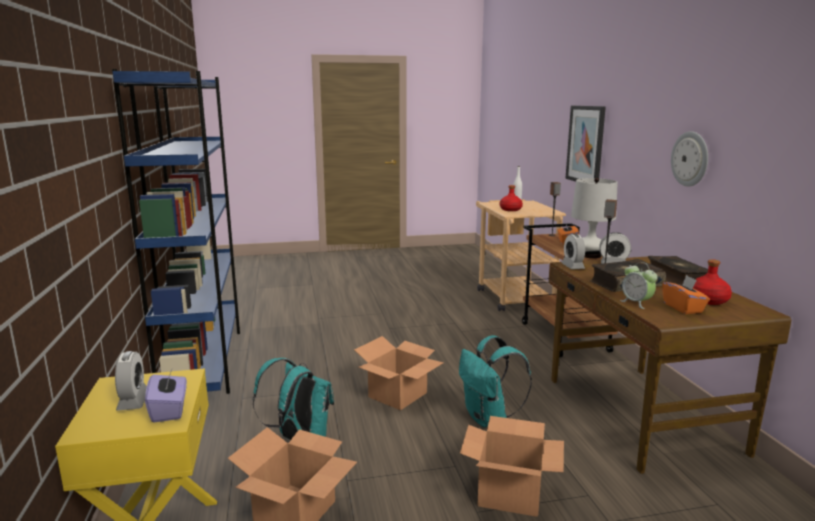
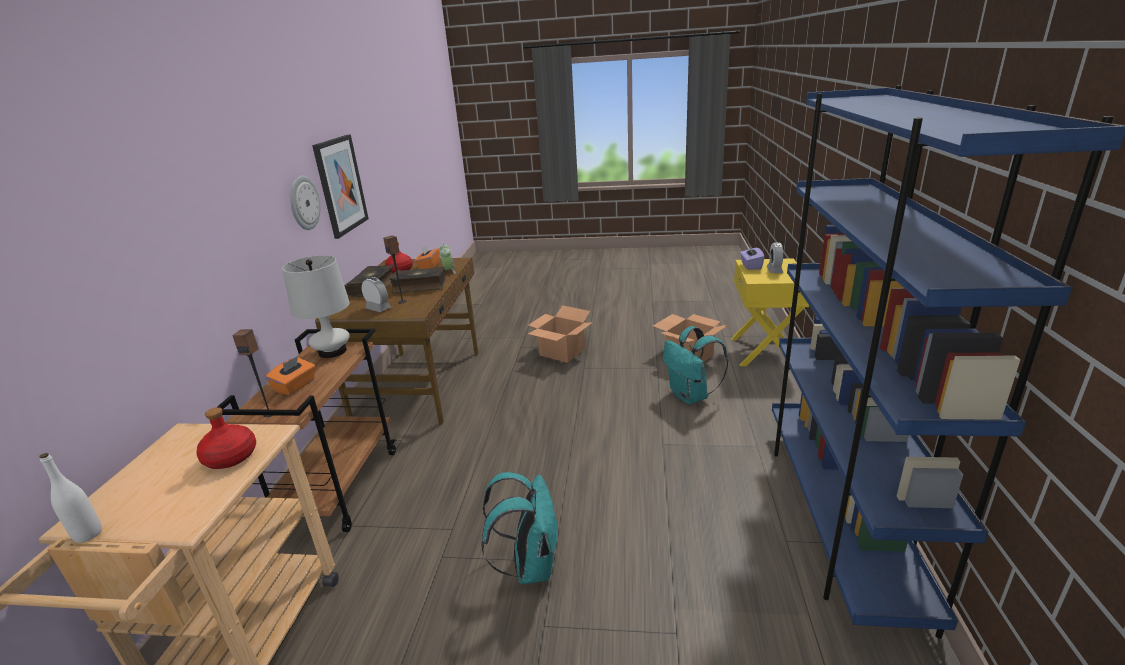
camera: 160 degrees left, 10 degrees up
cardboard box [354,336,444,410] -> none
turquoise backpack [459,335,532,427] -> turquoise backpack moved to [481,472,559,584]
alarm clock [561,234,585,269] -> none
picture [565,106,606,181] -> picture moved to [312,134,369,239]

